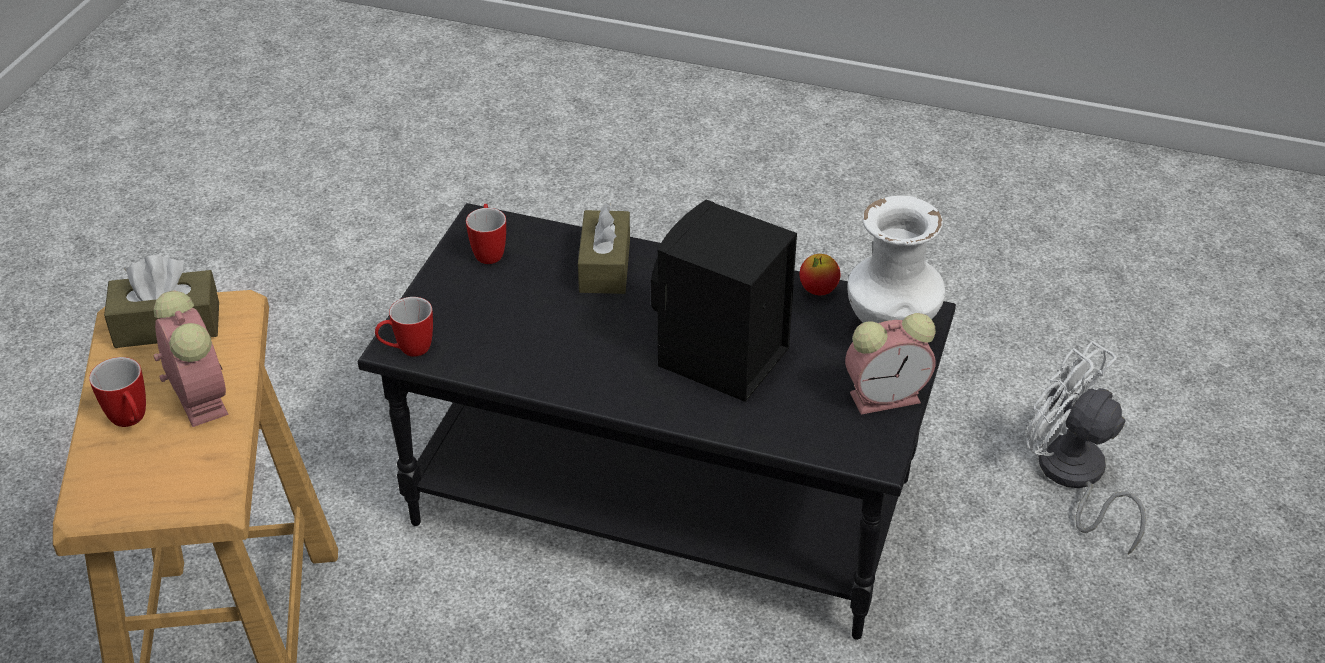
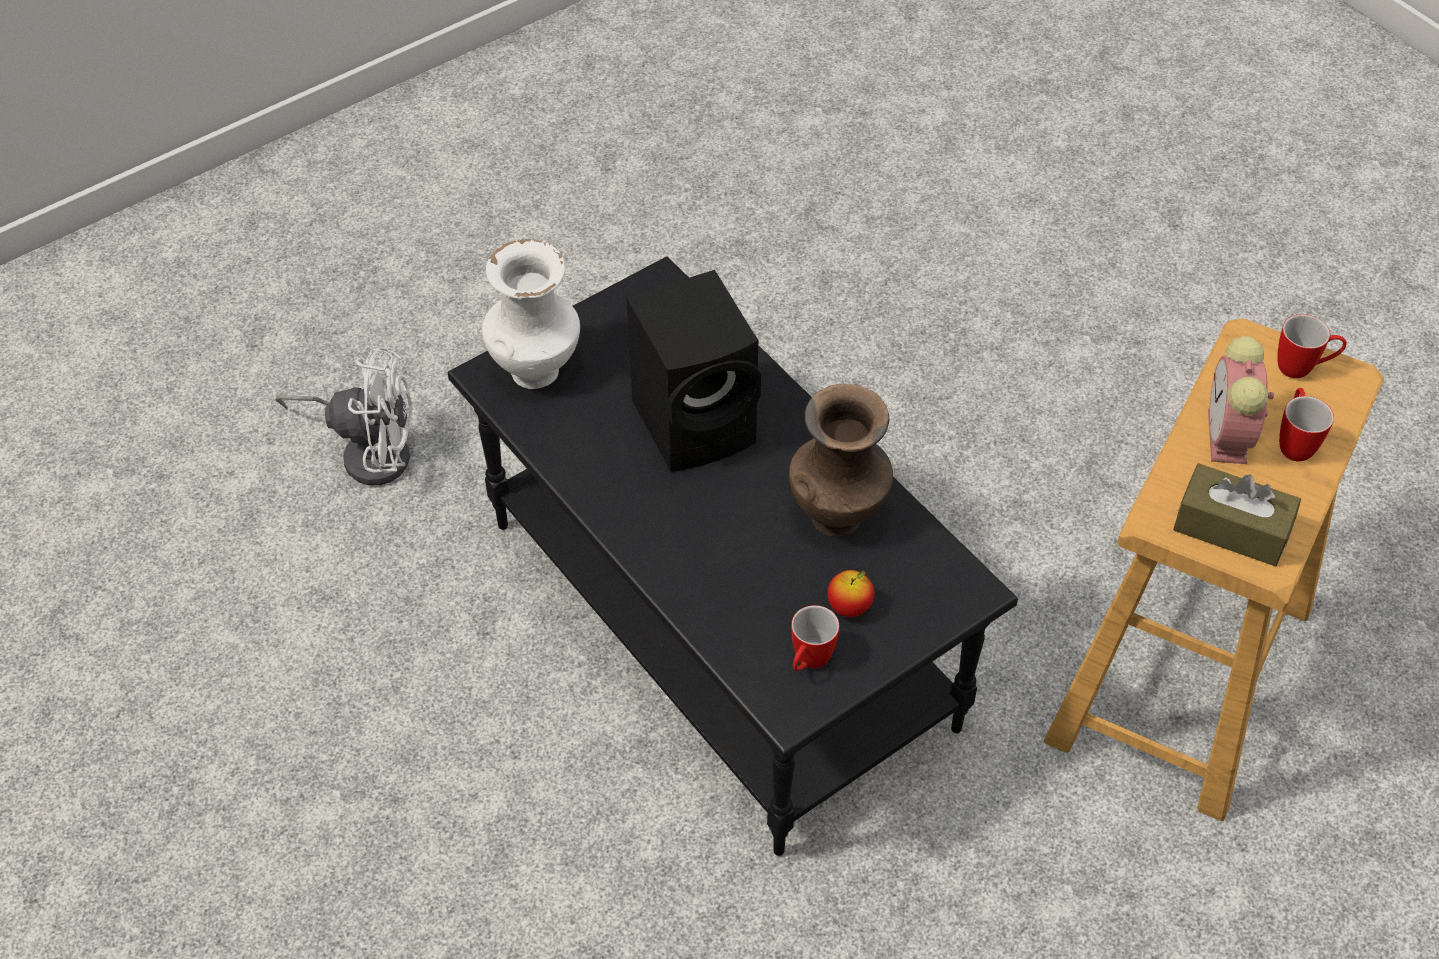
camera: 145 degrees left, 10 degrees up
mug [375,297,433,357] -> mug moved to [1277,314,1347,378]
brown tissue box [578,202,630,294] -> none
apple [800,254,841,295] -> apple moved to [827,570,874,617]
alarm clock [845,313,936,415] -> none
white fan [1026,341,1146,555] -> white fan turned 75 degrees counterclockwise [275,347,413,485]
none -> brown vase [789,384,893,536]

